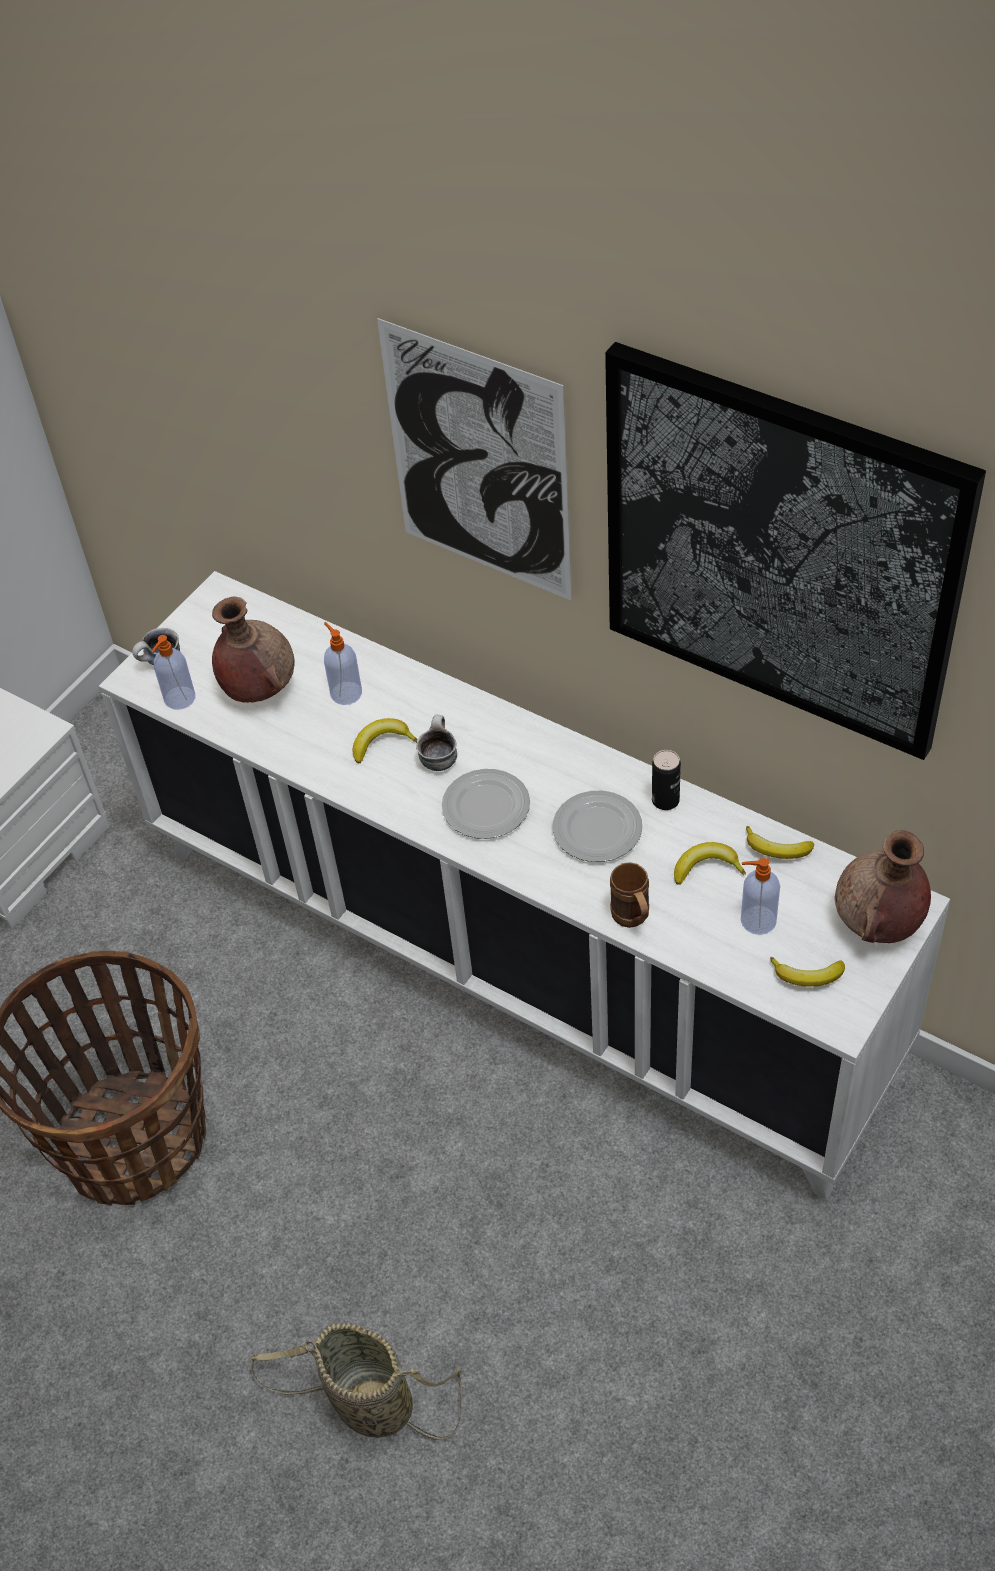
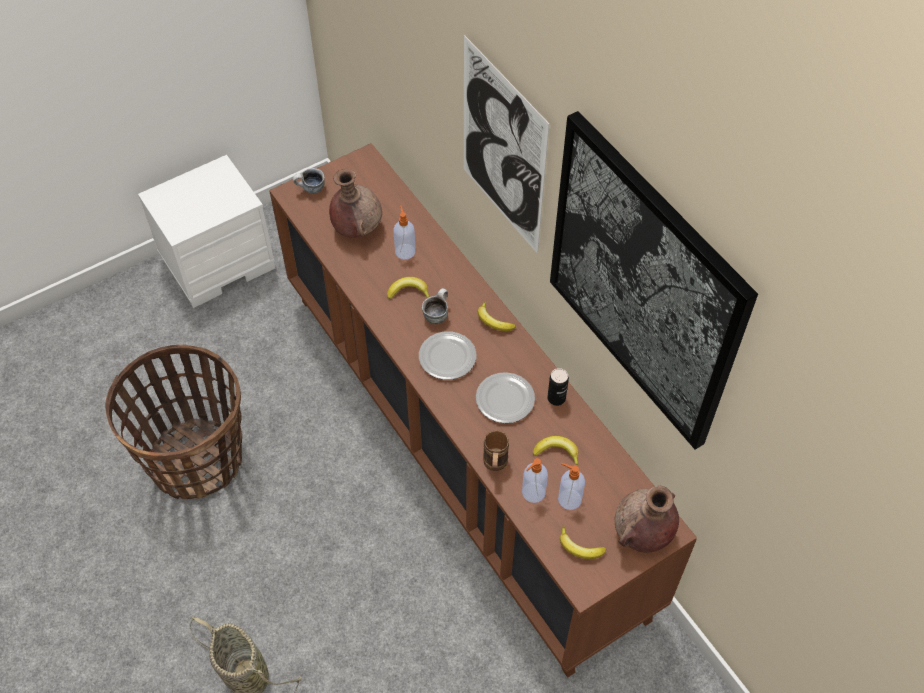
camera: 20 degrees right, 5 degrees up
white cabinet [99,571,950,1200] -> brown cabinet [269,143,697,678]
soap dispenser [152,635,195,710] -> soap dispenser moved to [522,458,548,503]
banana [746,826,814,859] -> banana moved to [478,302,516,331]

